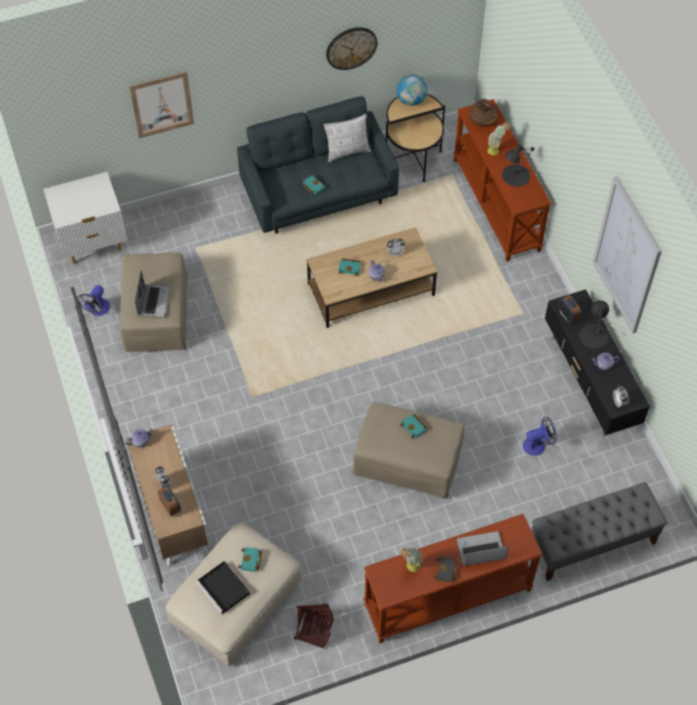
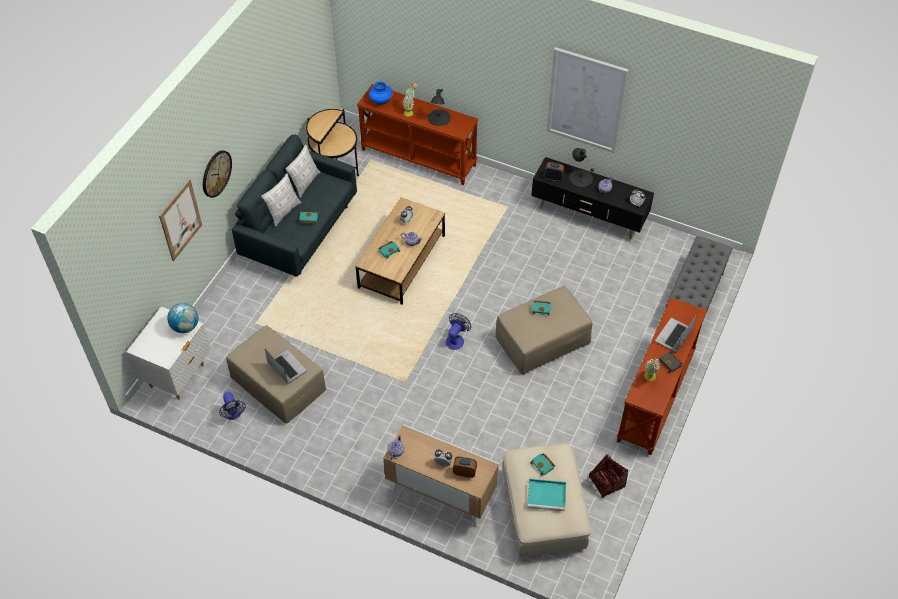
camera: 45 degrees left, 5 degrees down
black tray [196,561,250,614] -> turquoise tray [527,479,566,511]
wall clock [326,27,377,70] -> wall clock moved to [203,150,232,198]
globe [396,74,427,106] -> globe moved to [167,303,198,333]
brown vase [469,99,498,126] -> blue vase [369,81,393,105]
fan [523,416,557,456] -> fan moved to [446,313,471,350]
none -> pillow [261,173,301,227]

